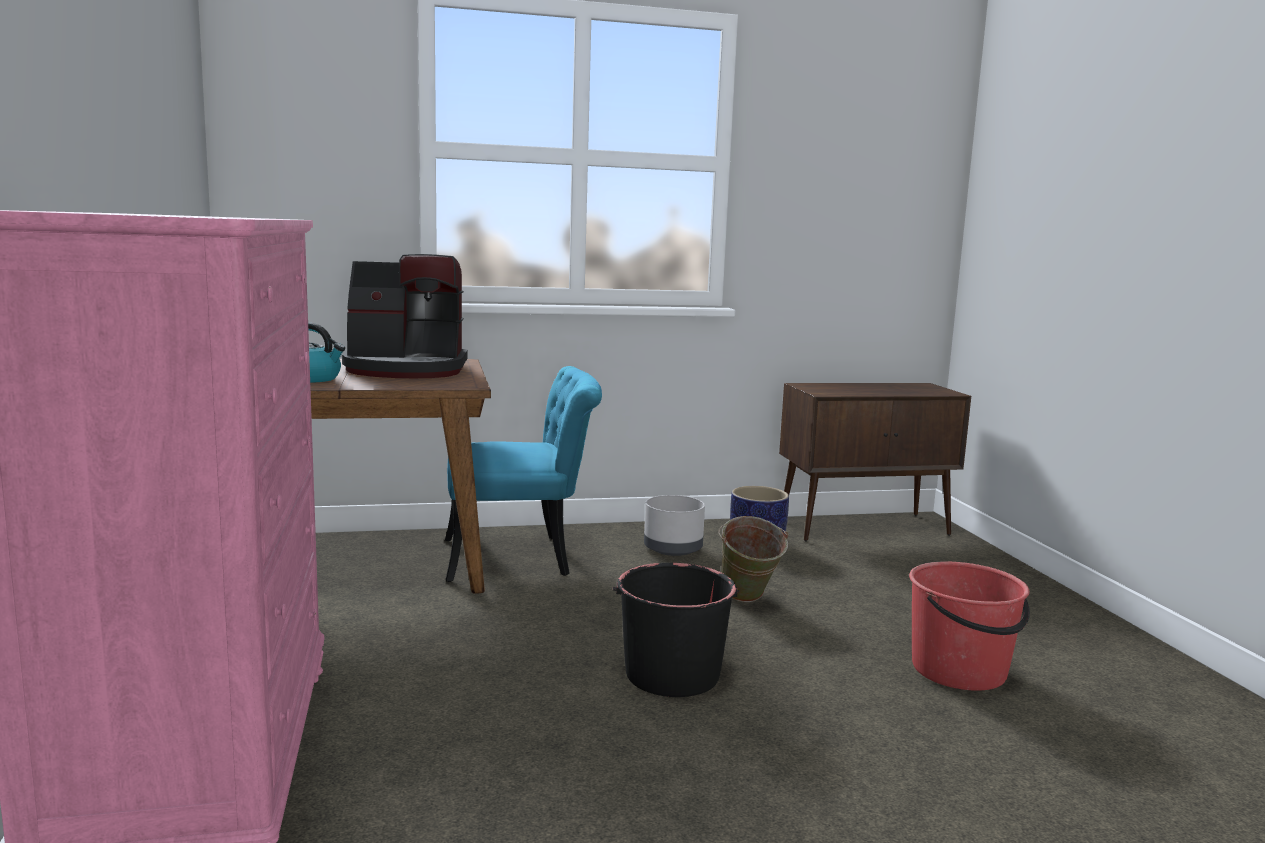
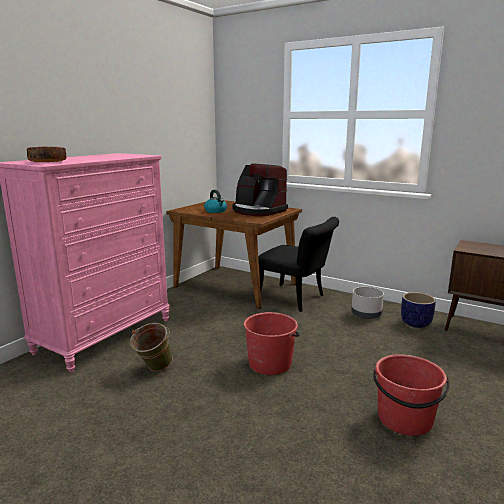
camera: 45 degrees right, 5 degrees up
turquoise chair [445,366,602,582] -> black chair [254,217,339,312]
black bucket [613,563,739,697] -> red bucket [244,312,300,375]
green bucket [718,516,789,602] -> green bucket moved to [130,323,173,371]
none -> bowl [27,147,66,162]

